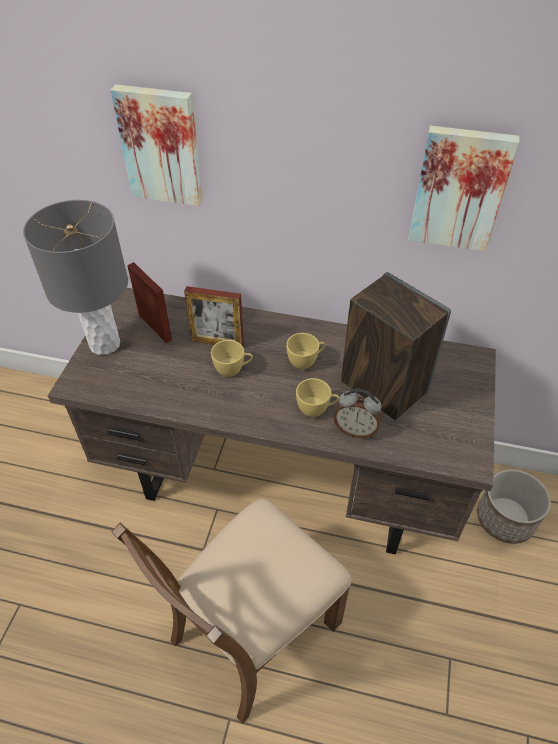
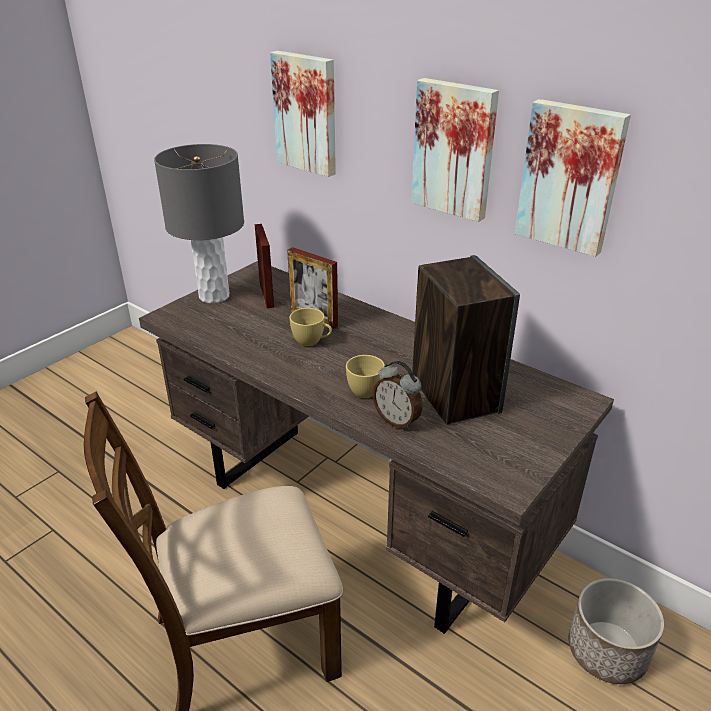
camera: 25 degrees right, 15 degrees down
yellow cup [286,333,325,370] -> none
none -> picture [411,78,499,222]

